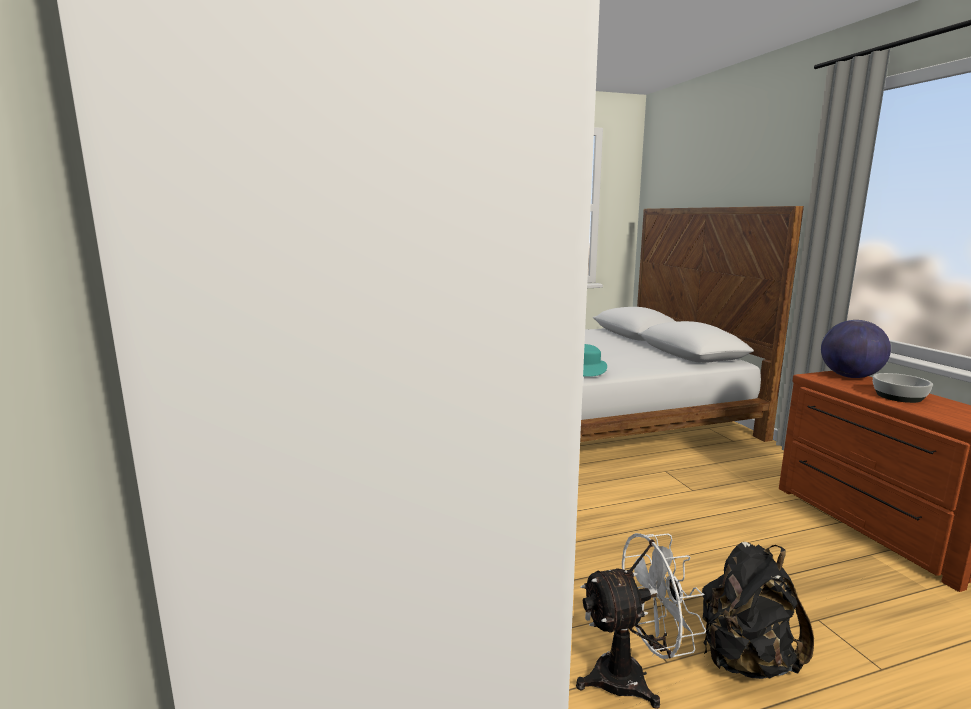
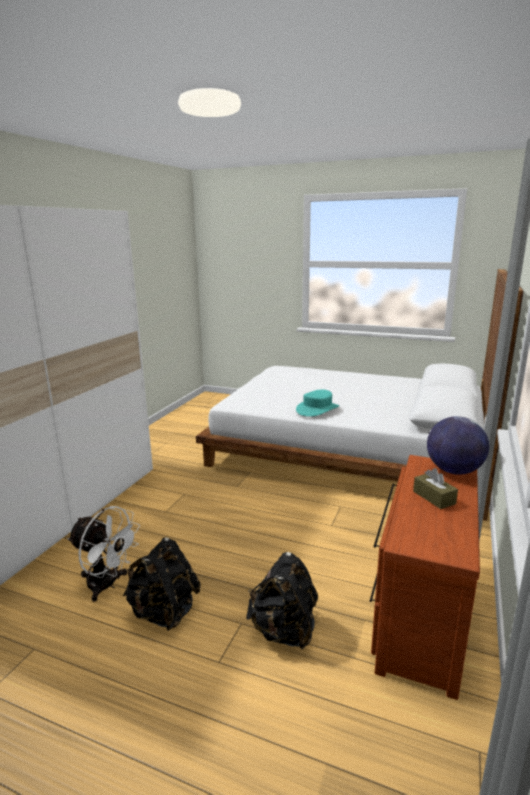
camera: 40 degrees right, 5 degrees up
bowl [873,373,933,403] -> brown tissue box [413,468,458,509]
none -> black backpack [246,552,318,650]

